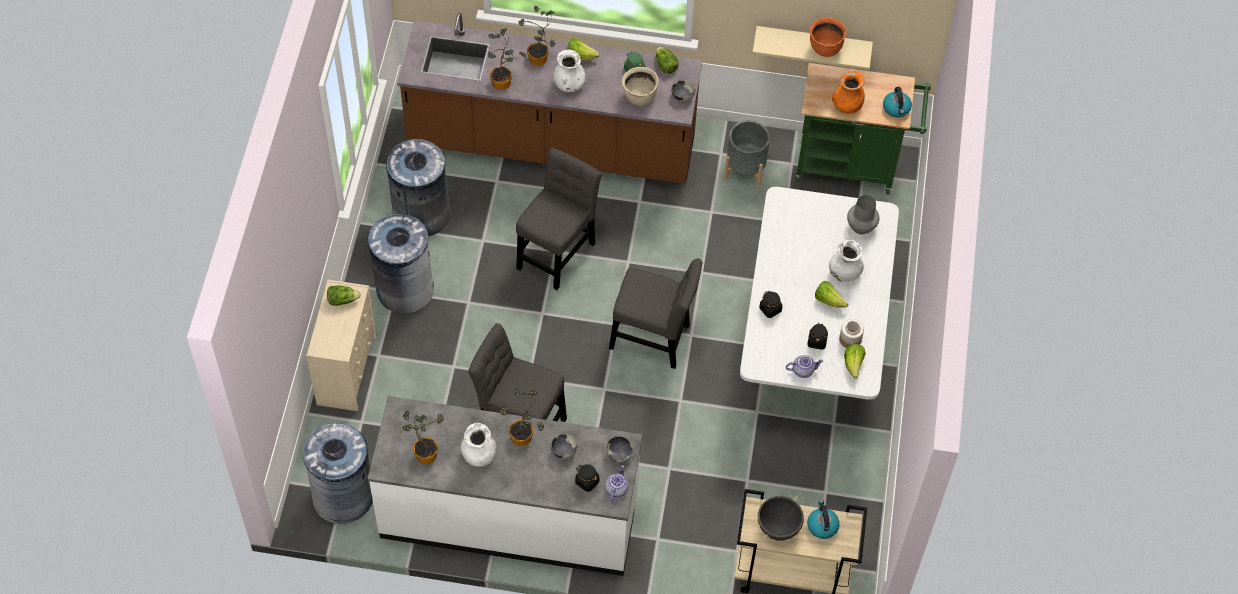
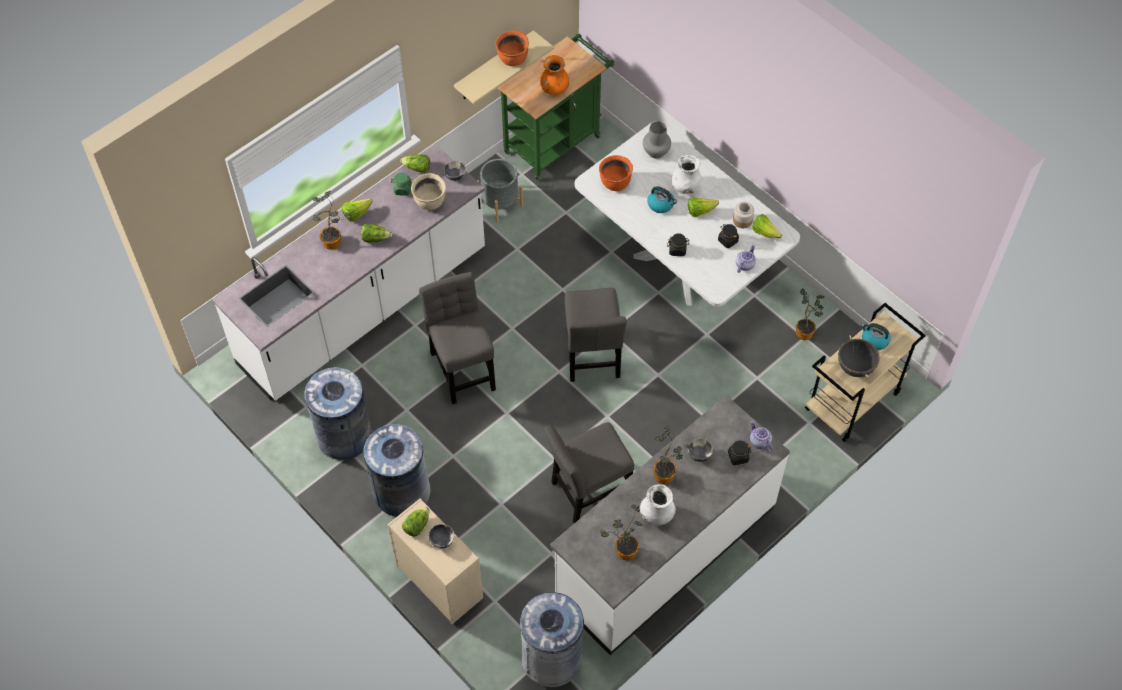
camera: 50 degrees left, 0 degrees up
brown counter [397,13,702,184] -> white counter [212,144,485,401]
potted plant [488,28,526,90] -> potted plant moved to [796,288,825,340]
white vase [553,49,586,92] -> lettuce [361,224,392,242]
bowl [606,436,633,462] -> bowl moved to [429,524,455,549]
grey chair [609,258,702,369] -> grey chair turned 120 degrees clockwise [565,288,627,382]
kettle [883,87,912,118] -> kettle moved to [647,186,677,213]
none -> orange cooking pot [599,155,633,191]

